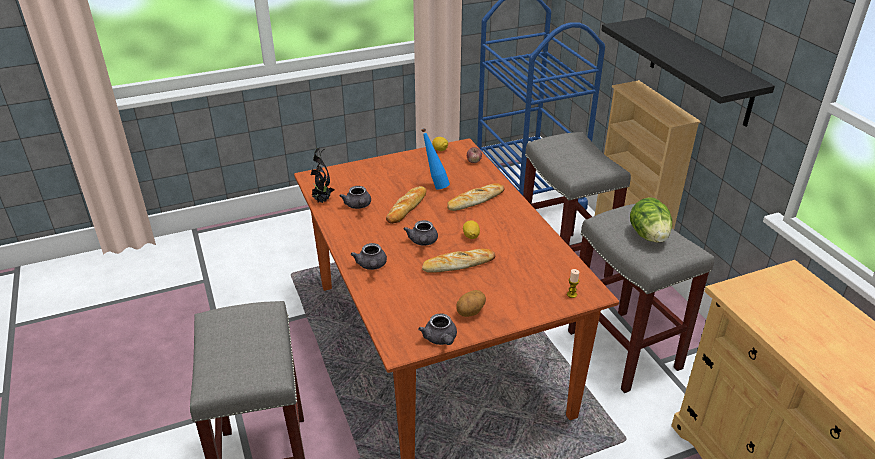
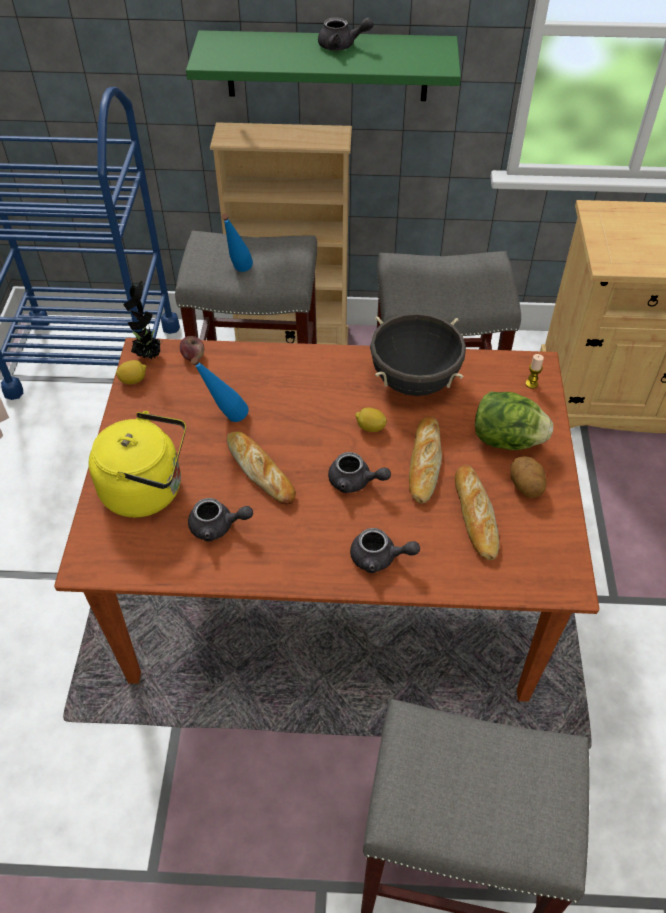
camera: 65 degrees left, 15 degrees up
potted plant [311,148,335,203] -> potted plant moved to [123,281,163,359]
grey teapot [418,314,457,345] -> grey teapot moved to [318,17,374,51]
bread [447,183,505,211] -> bread moved to [455,465,499,560]
black shelf [601,17,775,127] -> green shelf [186,30,461,101]
lettuce [630,197,672,243] -> lettuce moved to [475,392,553,450]
none -> yellow kettle [89,411,186,518]
none -> blue bottle [222,214,253,272]
none -> black cooking pot [370,313,466,396]

